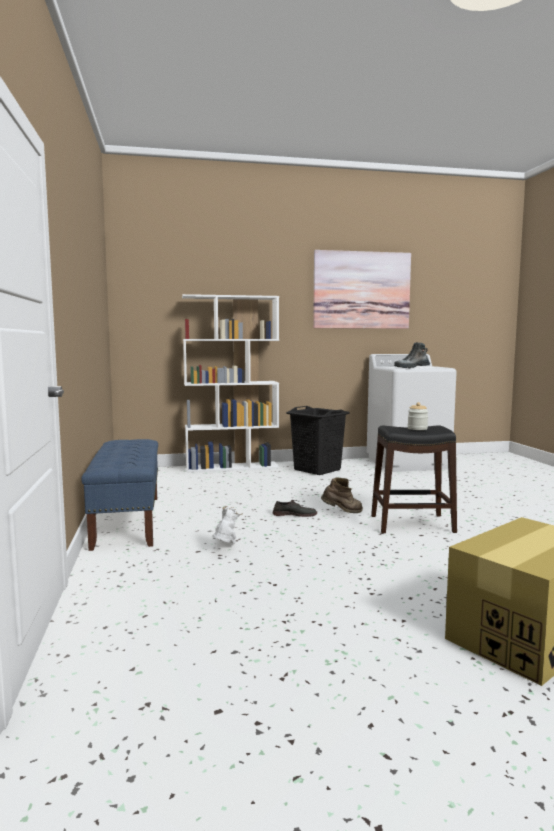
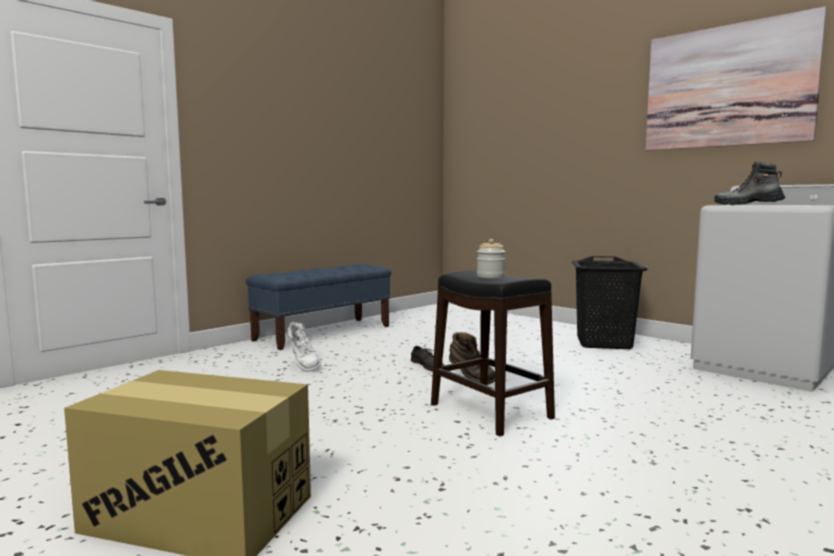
camera: 55 degrees right, 0 degrees up
white bookcase [182,294,279,473] -> none
white boot [212,506,243,544] -> white boot turned 90 degrees clockwise [287,322,321,372]

